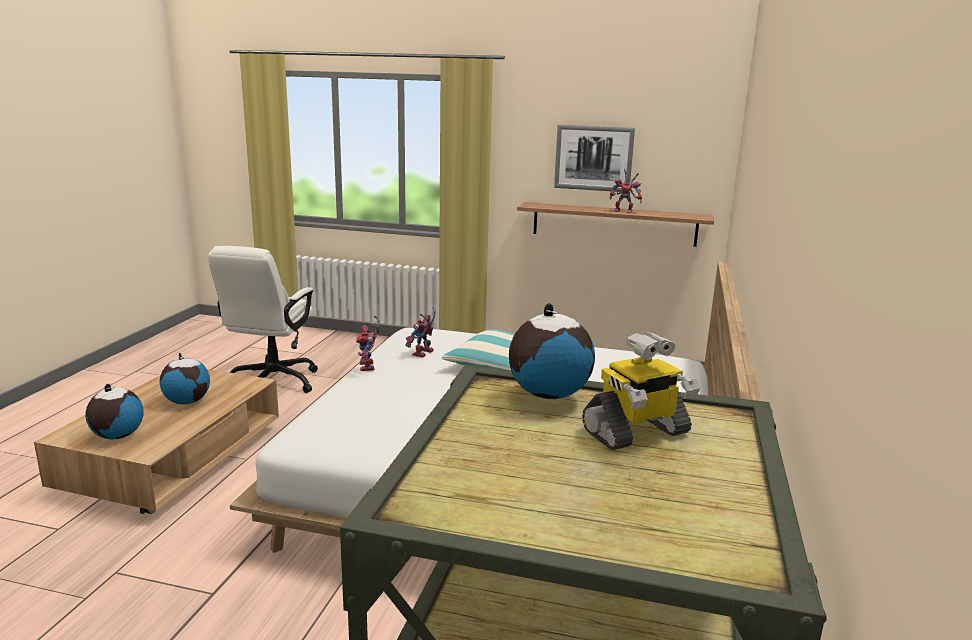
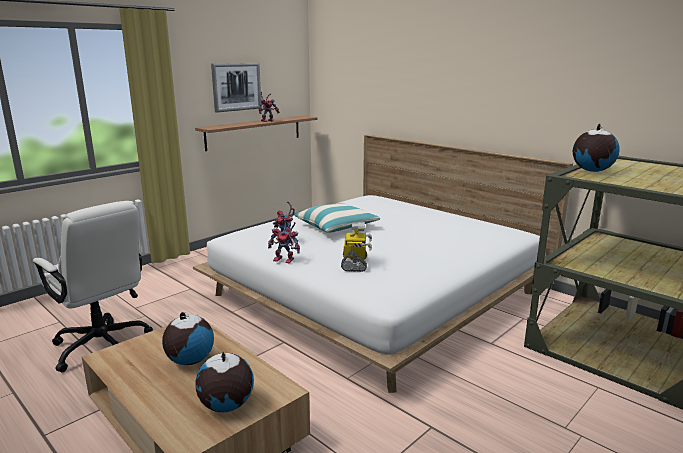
camera: 60 degrees left, 0 degrees up
toy robot [582,331,700,450] -> toy robot moved to [341,222,372,272]

